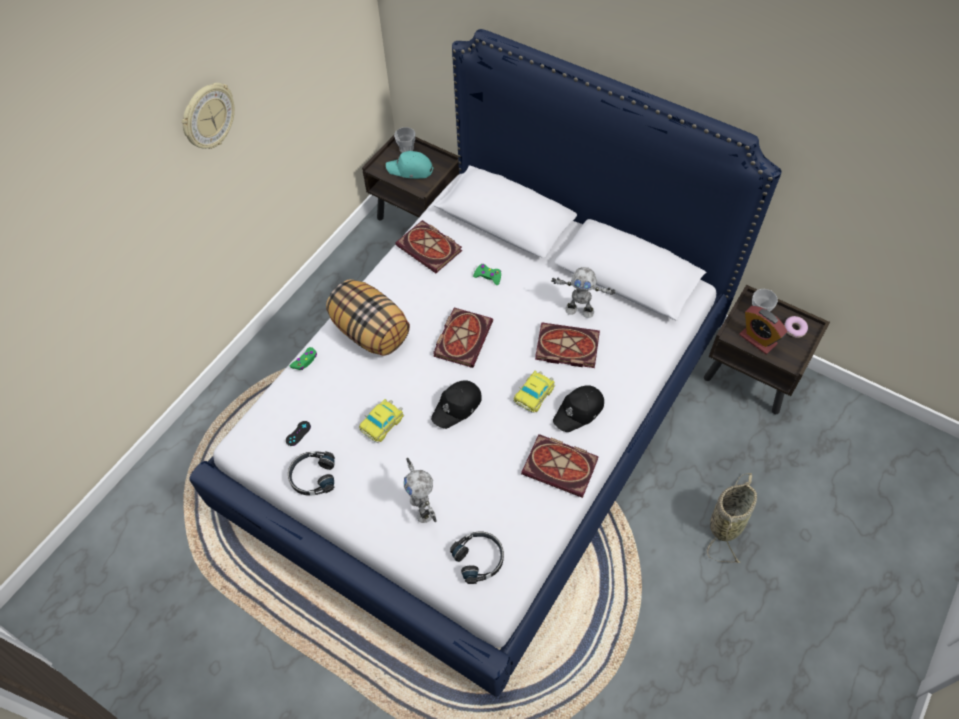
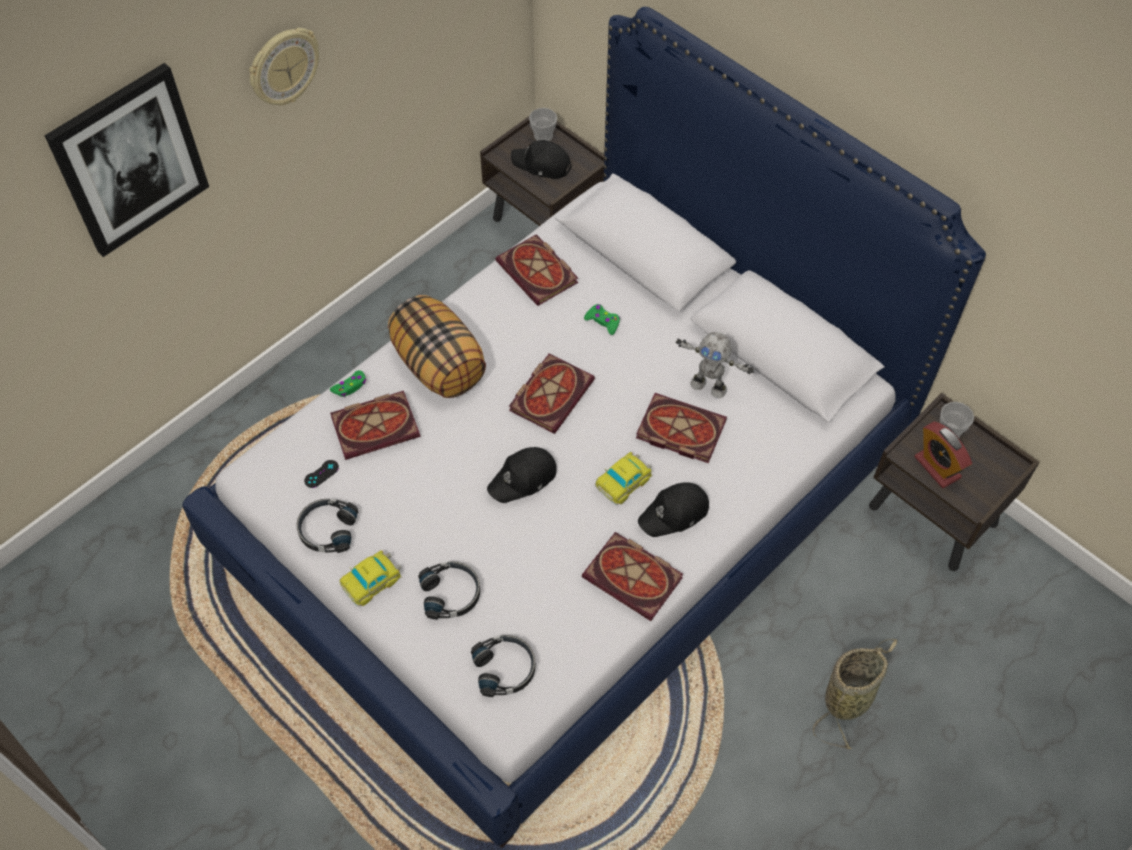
camera: 10 degrees right, 0 degrees up
toy car [359,399,404,443] -> toy car moved to [339,550,402,606]
turquoise cap [386,151,434,179] -> black cap [511,140,572,179]
toy robot [404,458,437,523] -> black headphones [418,561,480,620]
donut [784,316,808,338] -> none
none -> picture [45,63,209,257]
none -> book [330,391,420,460]

